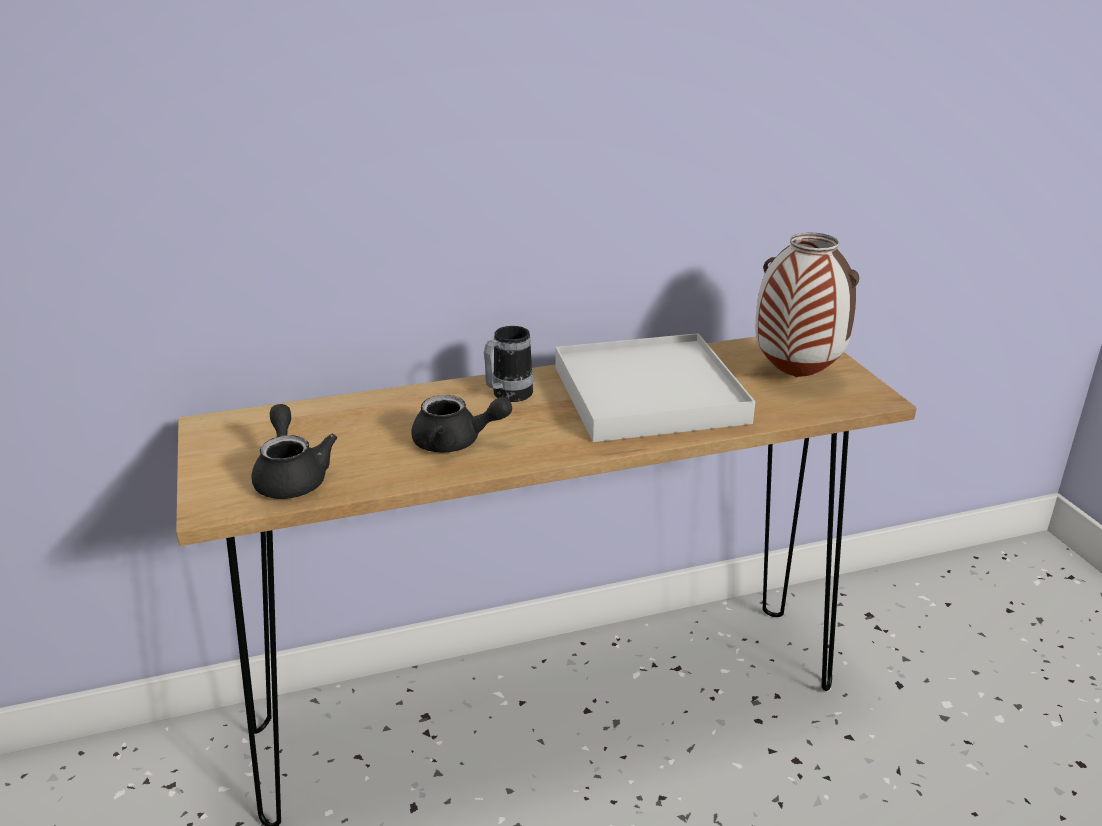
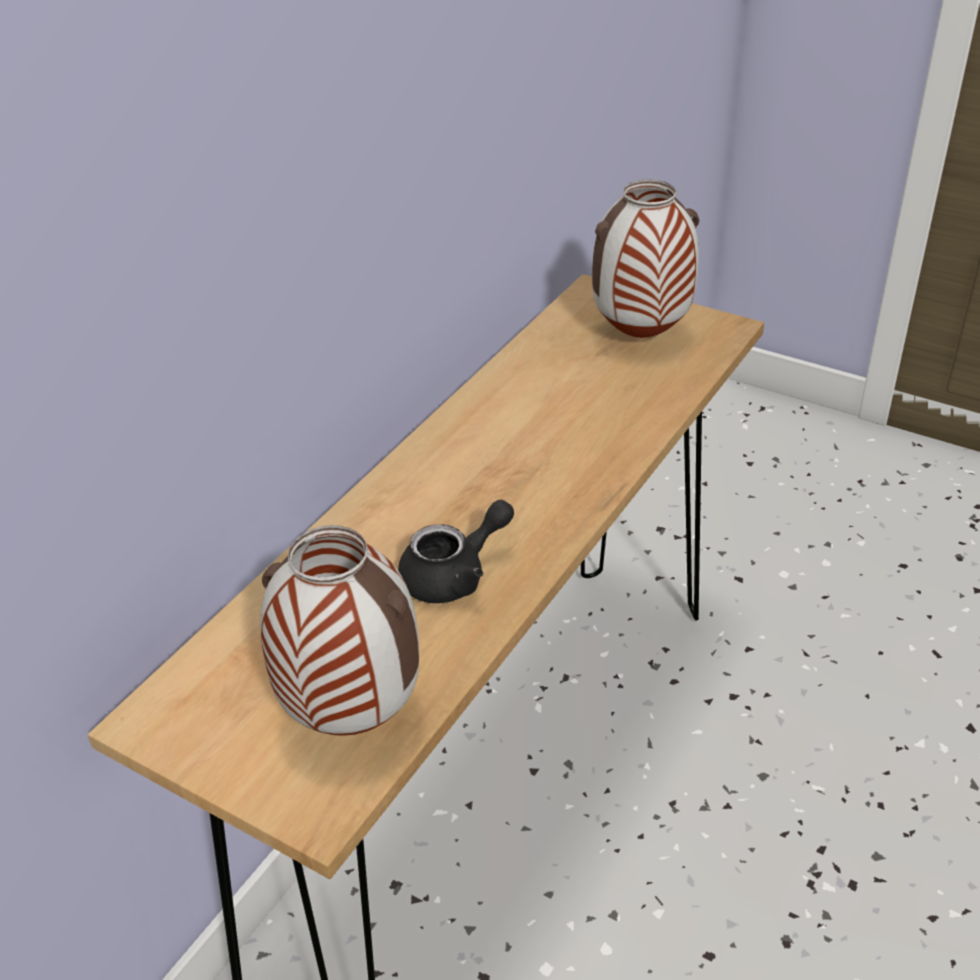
camera: 40 degrees left, 10 degrees up
black teapot [251,404,337,499] -> vase [260,525,419,736]
mug [484,326,534,402] -> none
white tray [556,333,755,442] -> none

